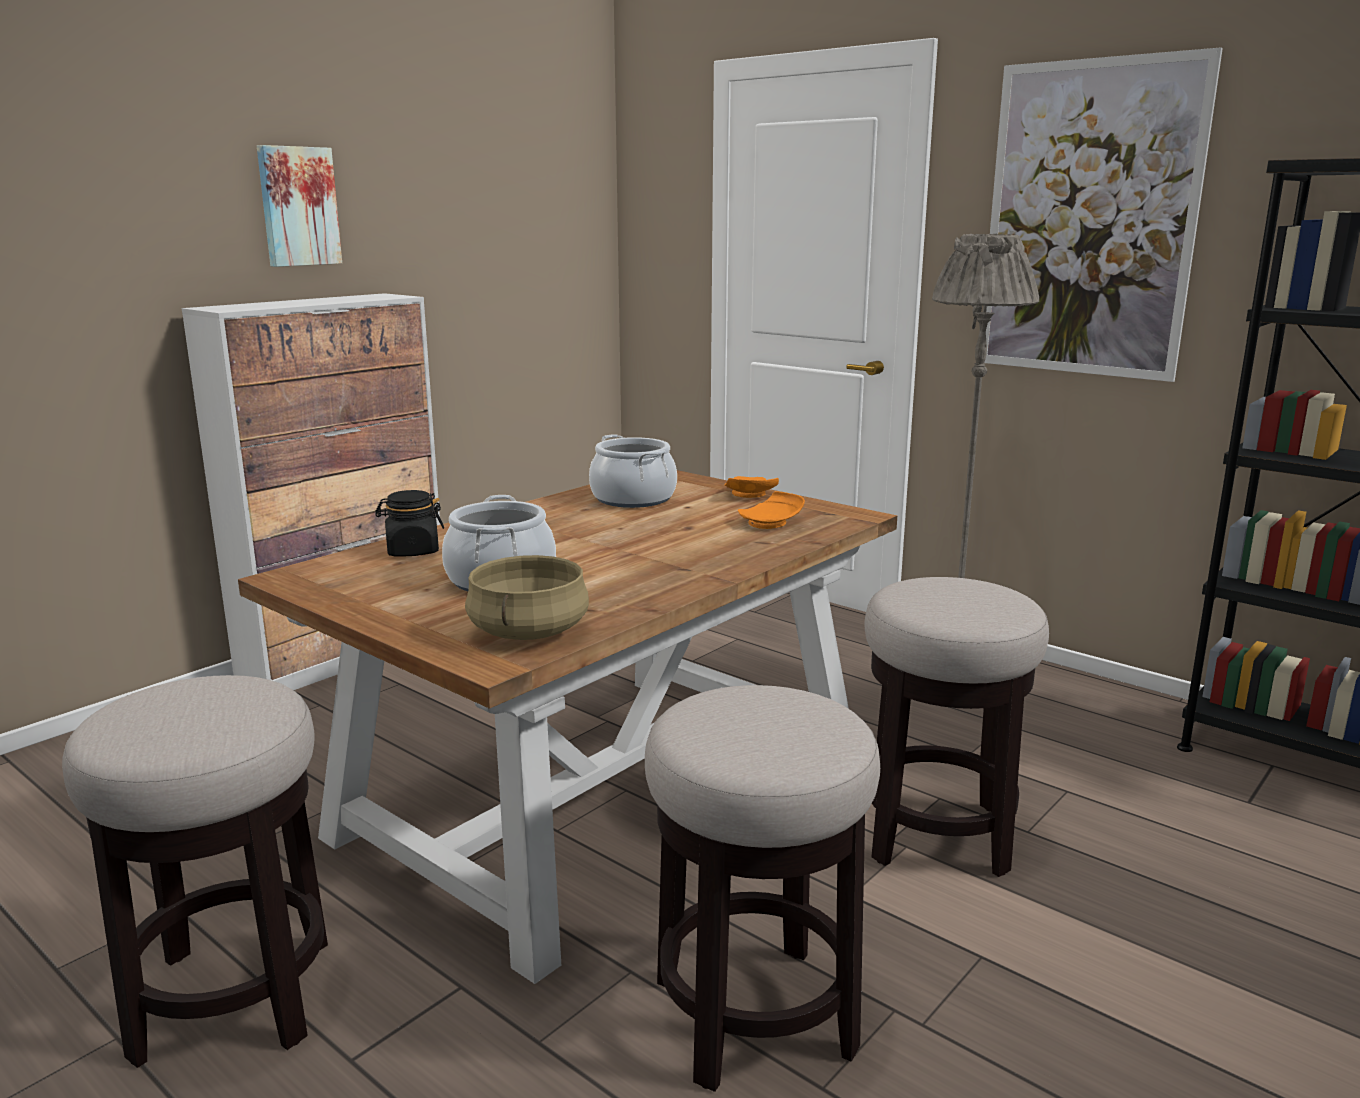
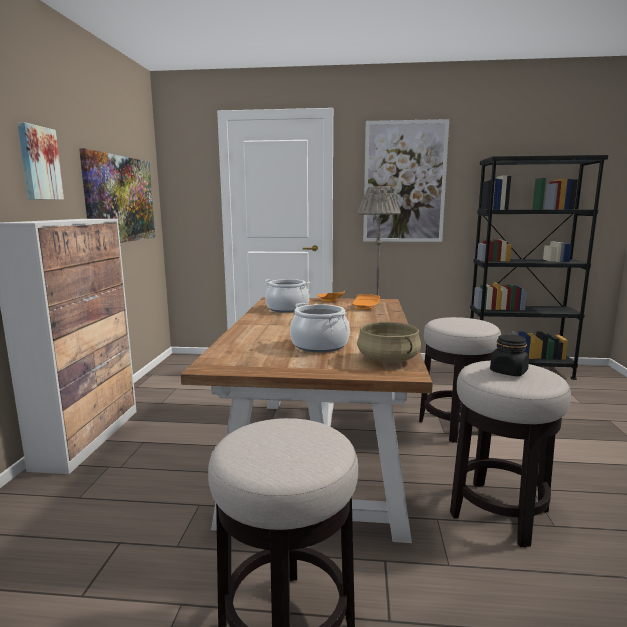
camera: 35 degrees left, 5 degrees down
black jar [375,490,444,557] -> black jar moved to [490,334,529,376]
none -> picture [79,148,155,243]

